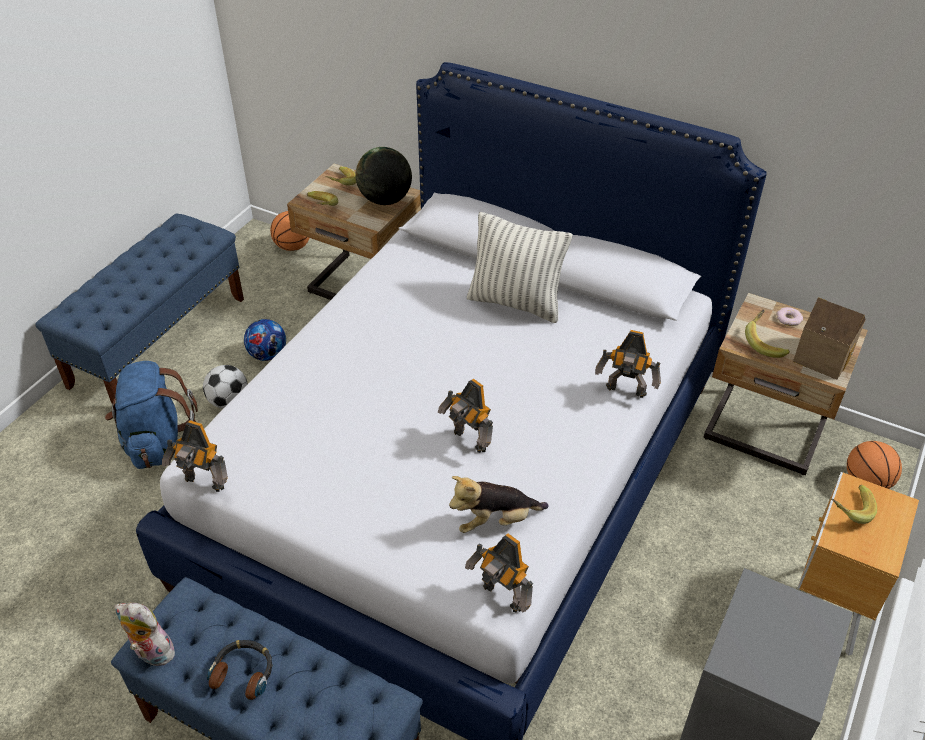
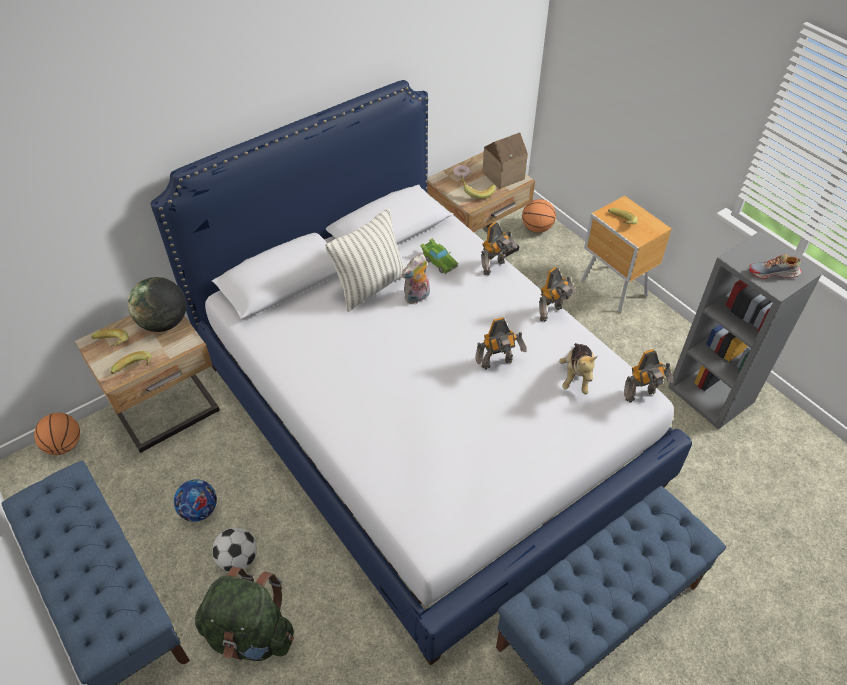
camera: 65 degrees left, 5 degrees up
blue backpack [105,361,198,469] -> green backpack [195,567,294,661]
plush toy [115,603,175,666] -> plush toy moved to [402,254,430,304]
toy robot [162,420,228,492] -> toy robot moved to [539,267,576,322]
headphones [207,640,272,700] -> none
none -> green toy car [420,239,458,274]
none -> shoe [749,254,801,279]

